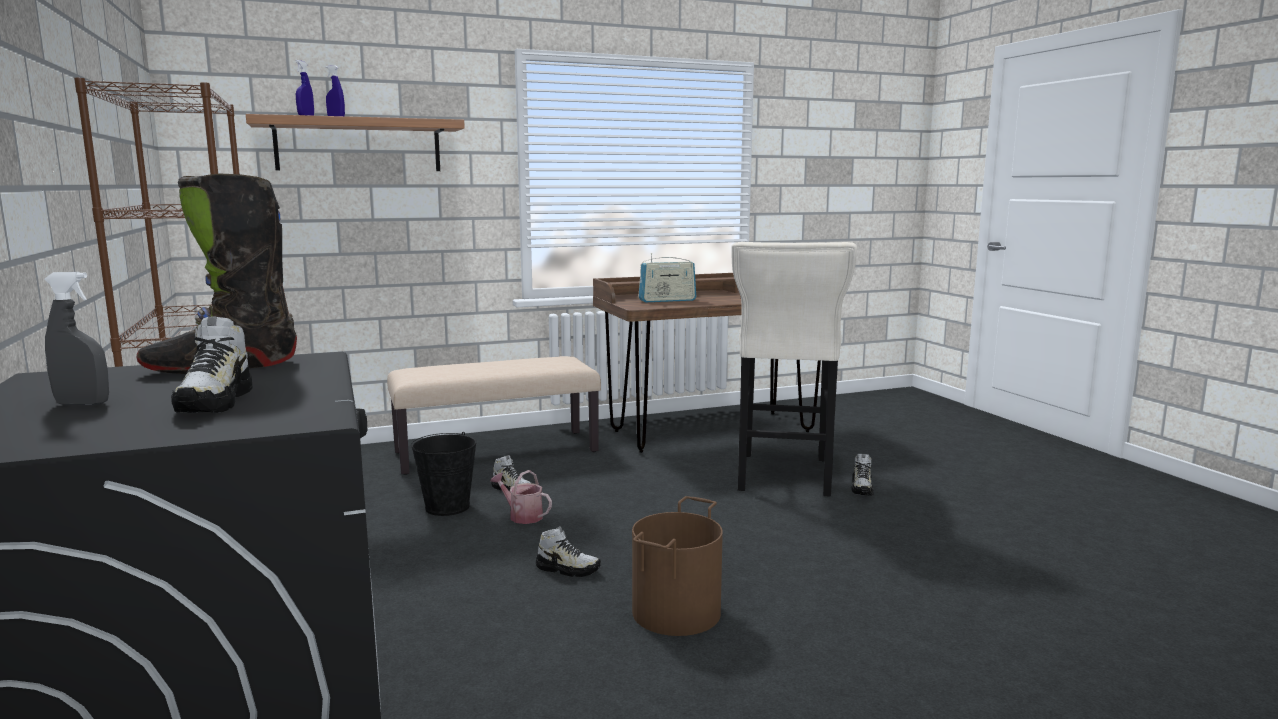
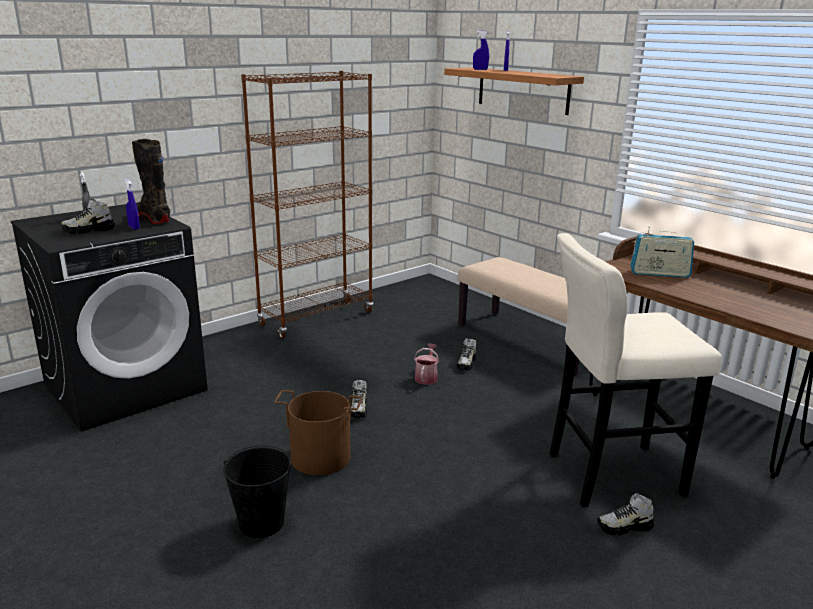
camera: 70 degrees right, 10 degrees up
black bucket [411,432,477,516] -> black bucket moved to [223,446,292,538]
radio [639,253,696,302] -> radio turned 45 degrees counterclockwise [630,226,694,278]
none -> blue spray bottle [124,179,140,230]

